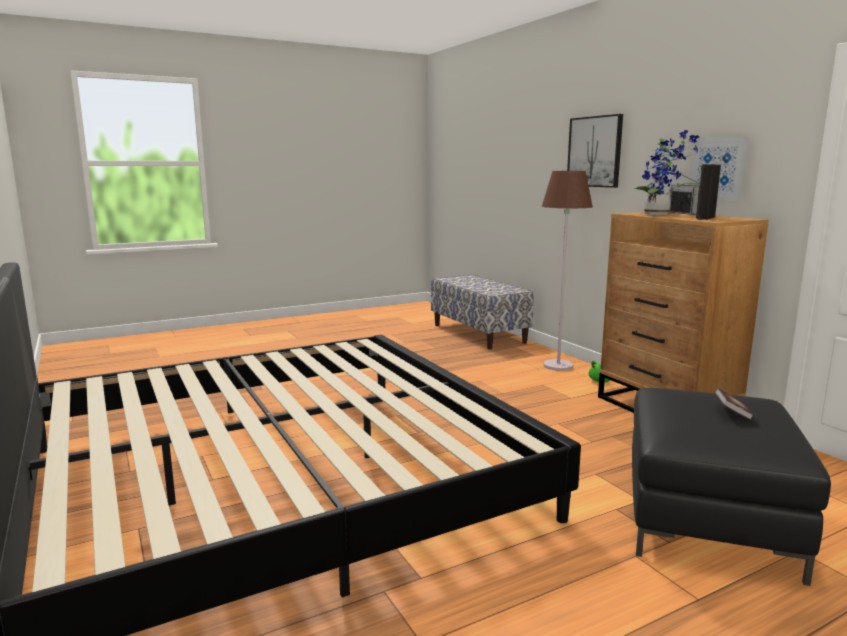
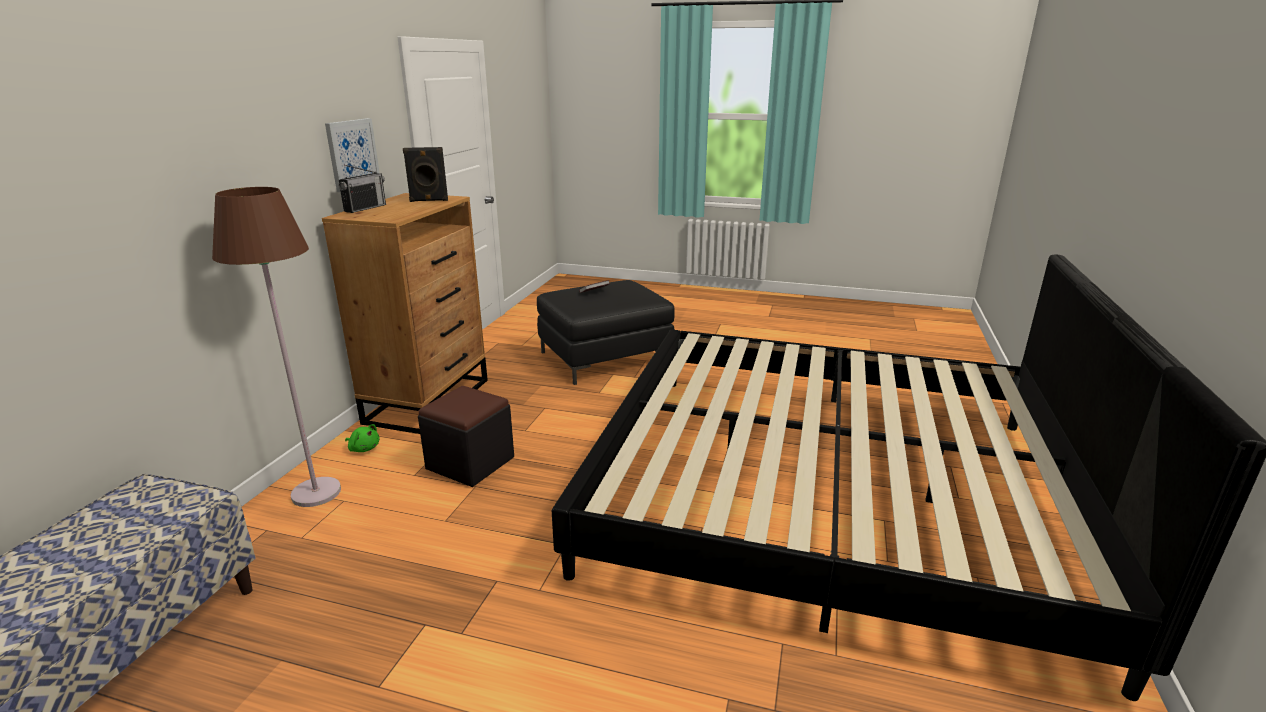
camera: 135 degrees left, 10 degrees up
picture [567,114,623,188] -> none
potted plant [634,130,700,215] -> none
none -> black ottoman [418,386,514,487]

